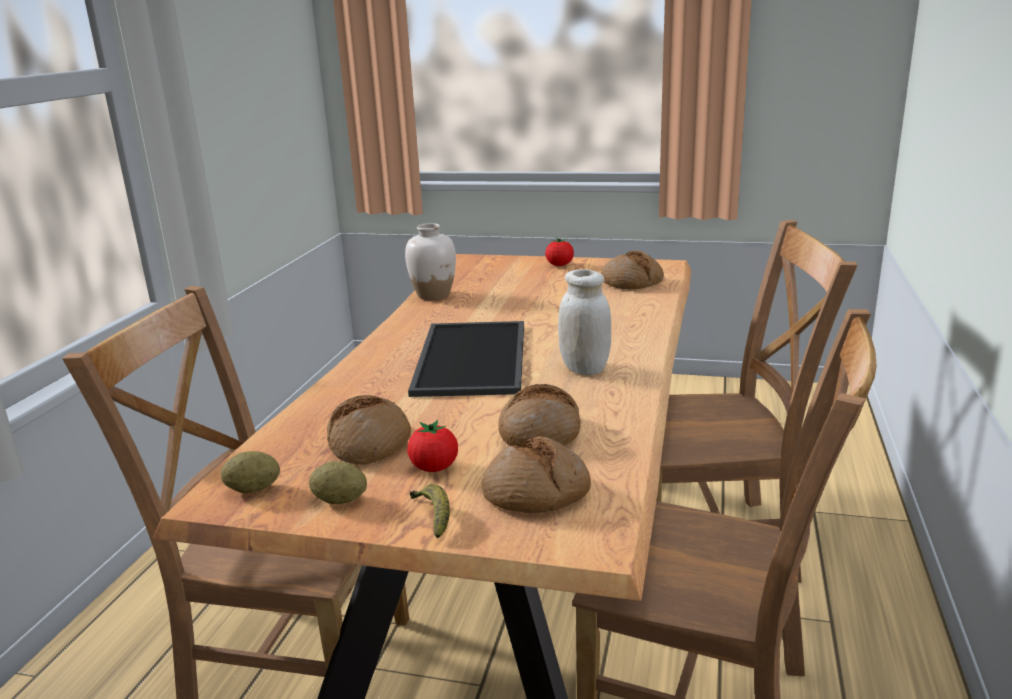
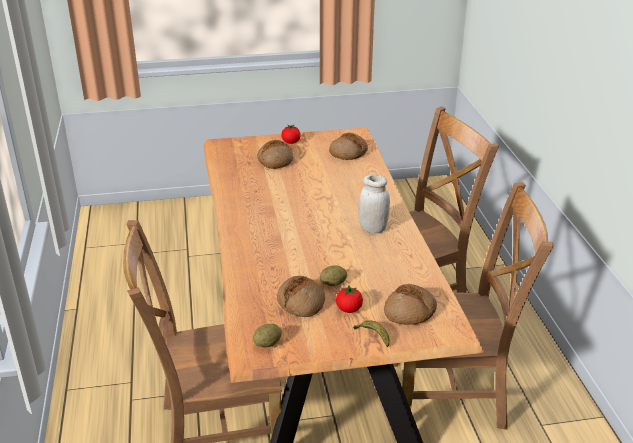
camera: 25 degrees left, 10 degrees up
potato [309,461,367,504] -> potato moved to [320,265,347,286]
white vase [405,223,456,300] -> none
tray [408,321,524,397] -> none
bread [498,384,581,447] -> bread moved to [257,140,293,169]

